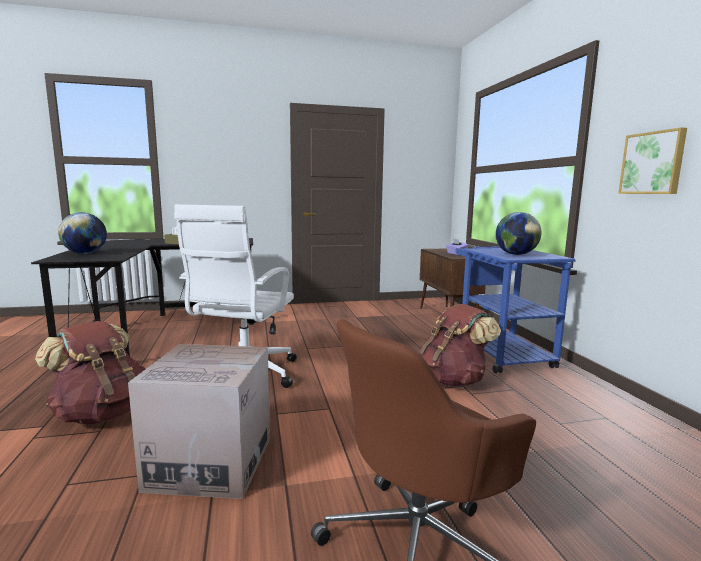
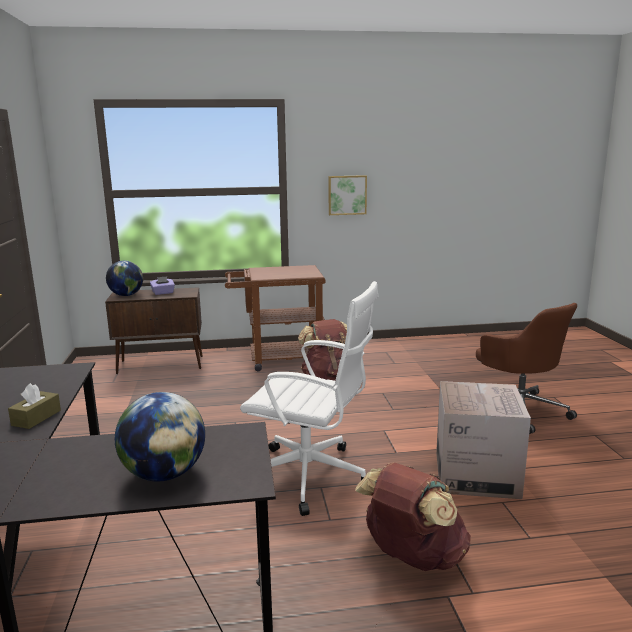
camera: 85 degrees left, 5 degrees up
blue cart [456,247,575,373] -> brown cart [225,265,326,372]
globe [496,212,541,255] -> globe moved to [106,261,143,296]

